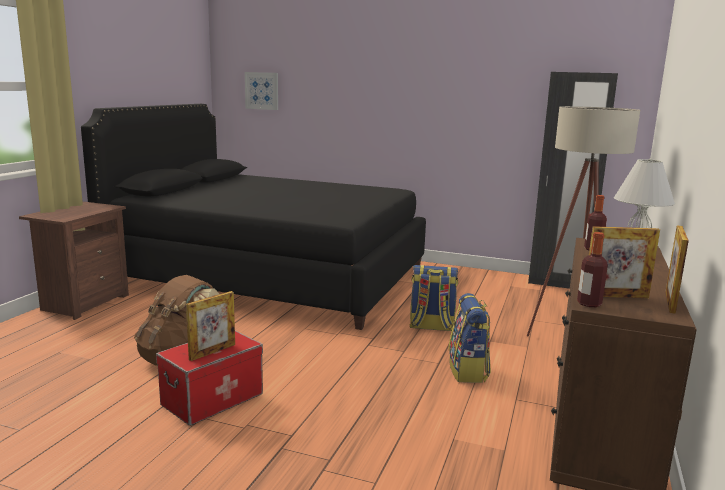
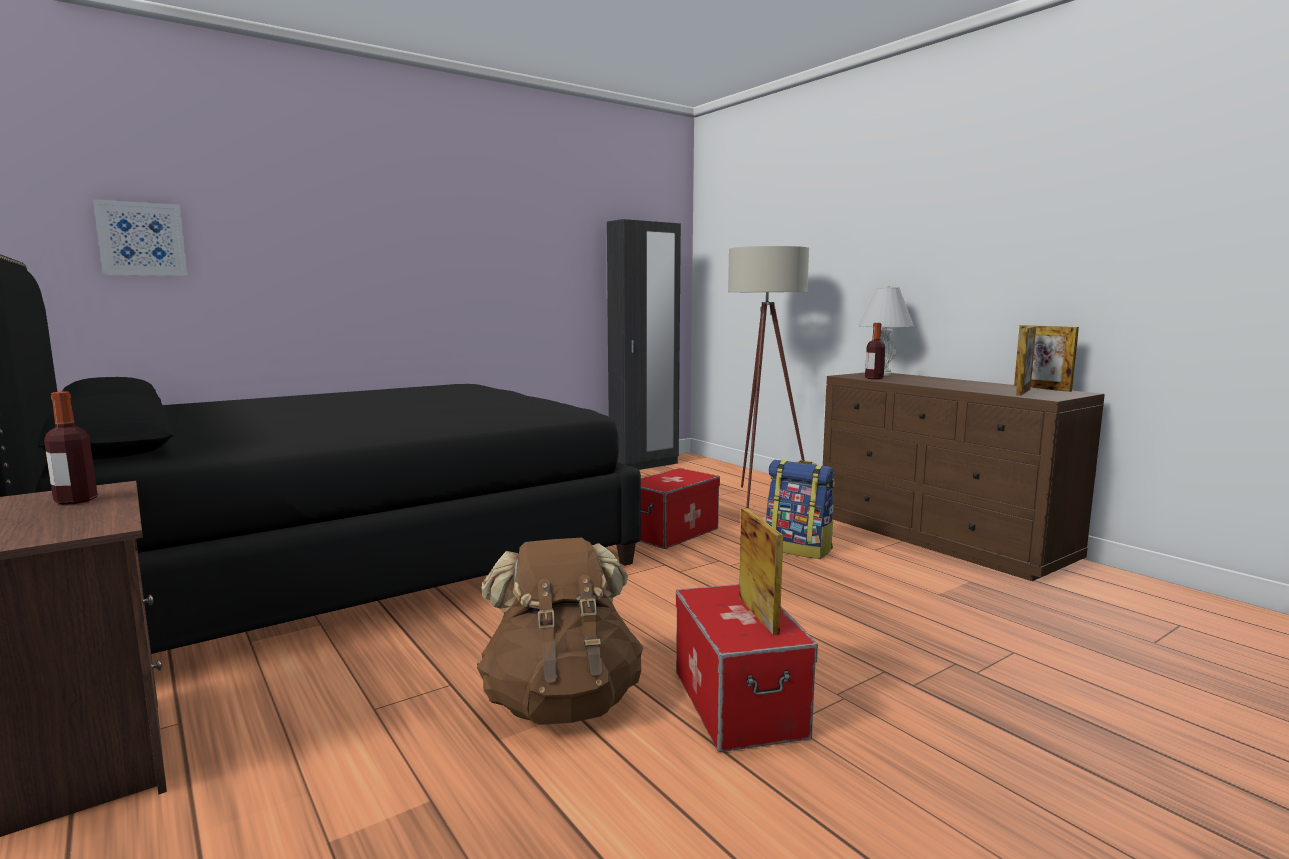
camera: 55 degrees left, 5 degrees down
backpack [409,265,458,331] -> storage box [639,468,720,549]
bottle [577,232,608,307] -> bottle moved to [44,391,98,505]

